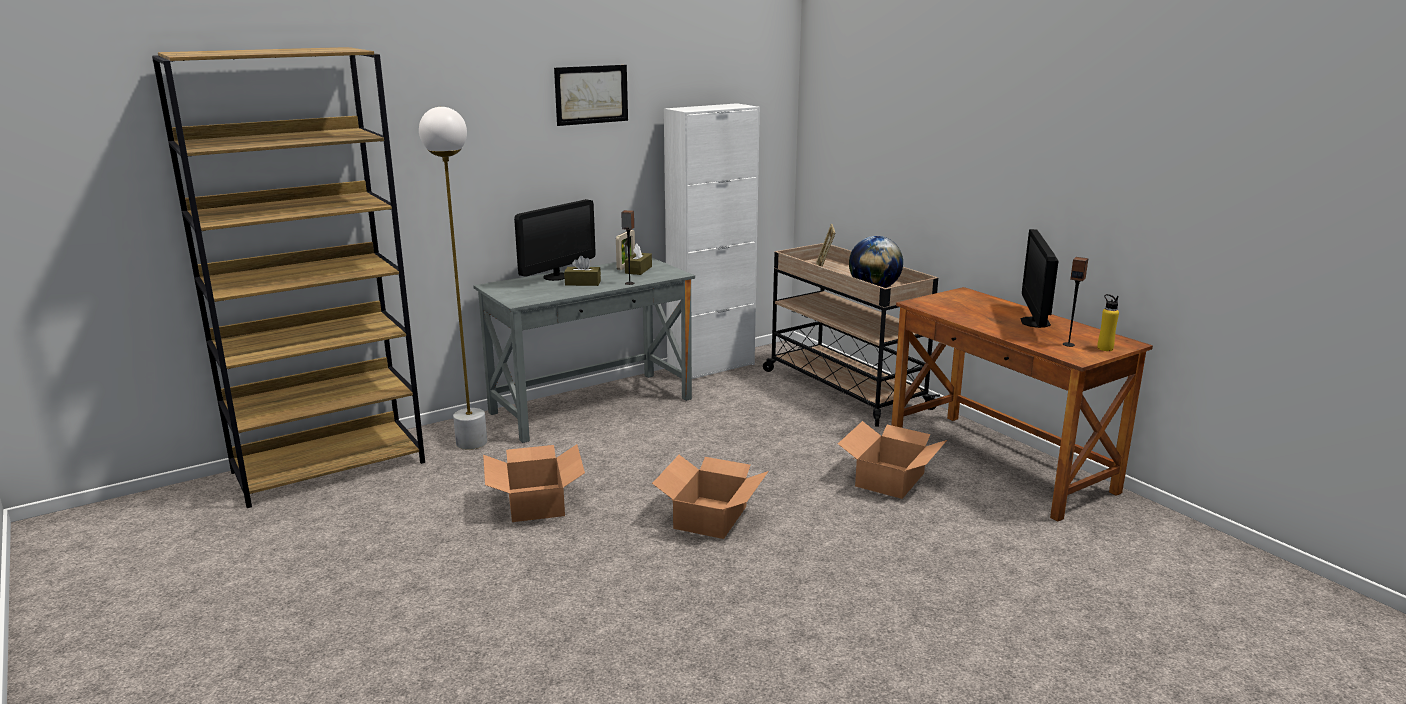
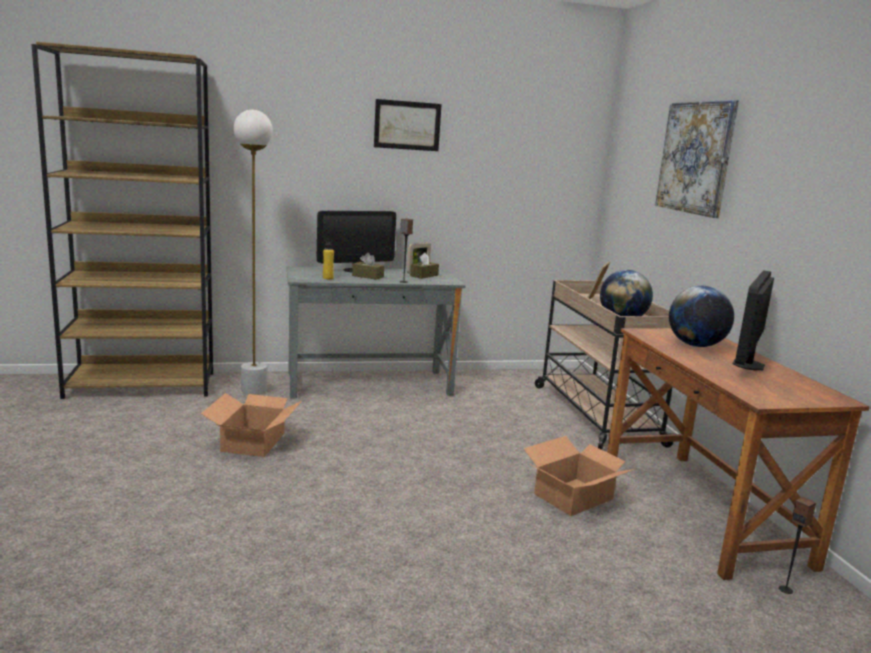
camera: 20 degrees right, 5 degrees down
cardboard box [652,455,769,539] -> none
white cabinet [664,103,760,379] -> none
speaker [1063,257,1088,347] -> speaker moved to [779,497,816,594]
yellow bottle [1097,294,1119,351] -> yellow bottle moved to [323,238,334,279]
none -> picture [655,100,739,218]
none -> globe [669,286,734,347]

